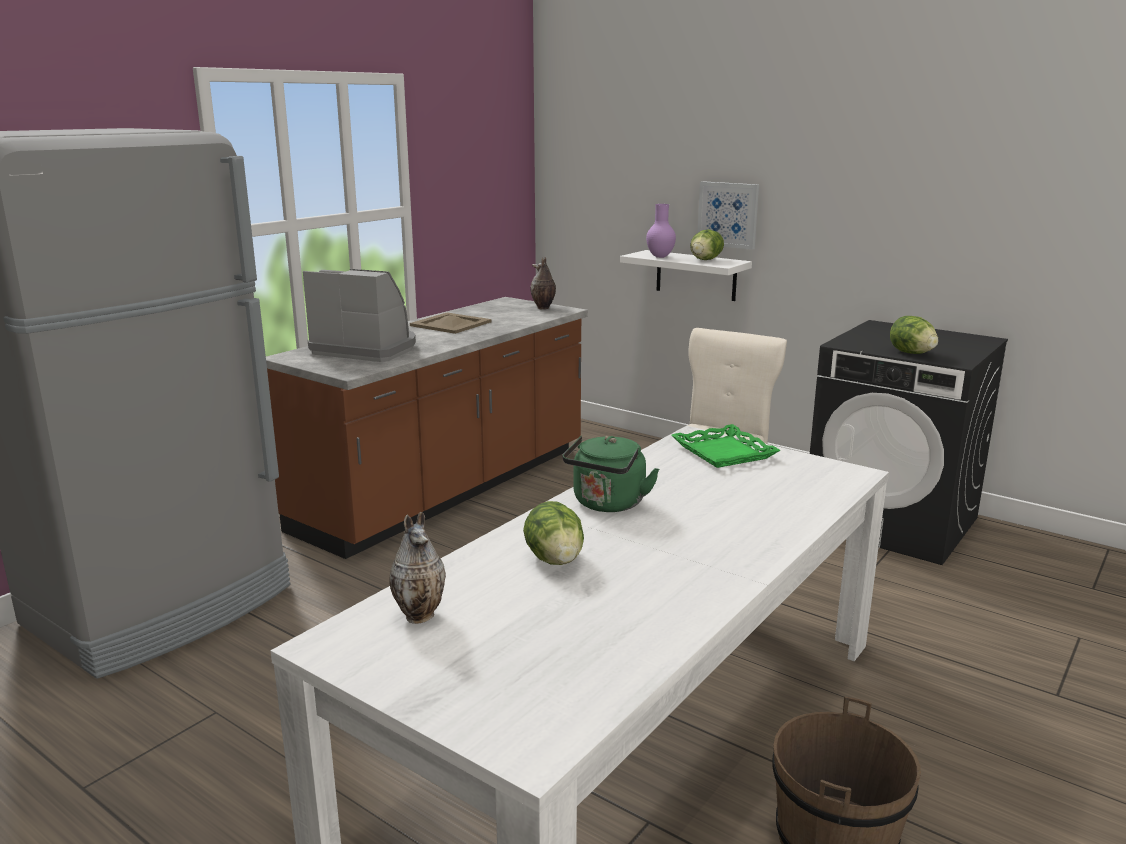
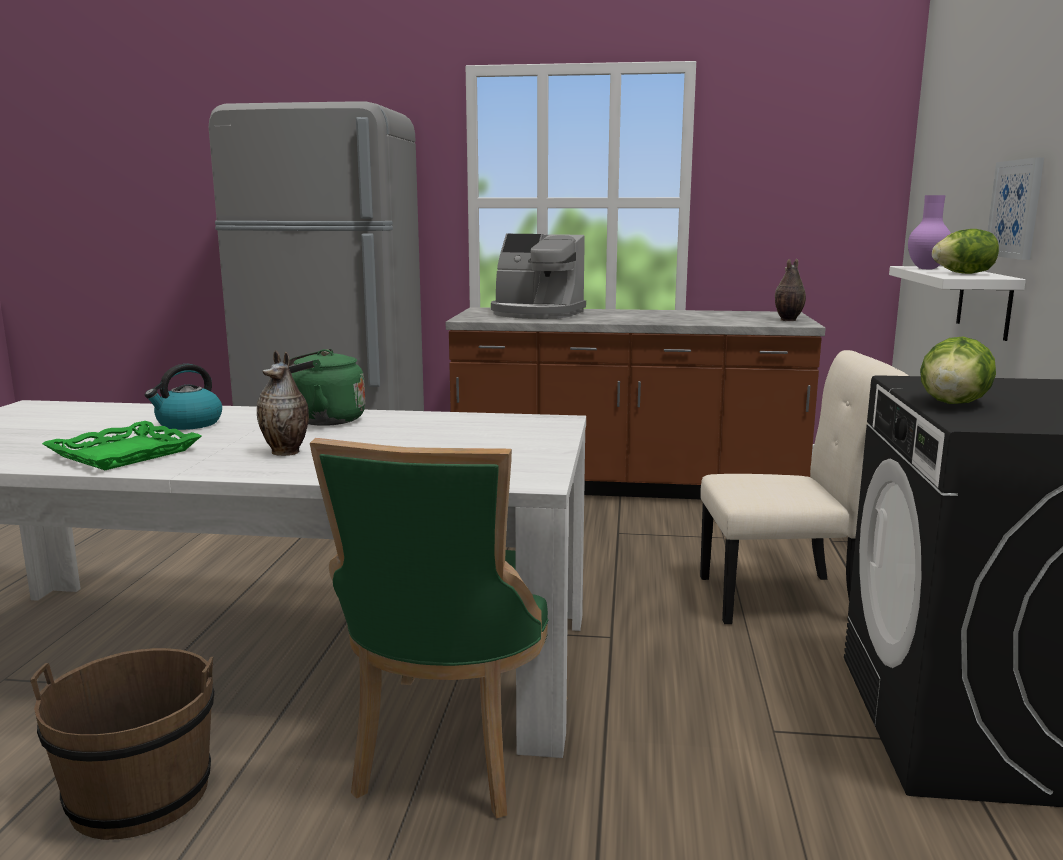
camera: 60 degrees right, 5 degrees down
coffee machine [303,269,416,362] -> coffee machine turned 120 degrees clockwise [491,234,586,319]
vase [389,512,446,624] -> vase moved to [257,350,309,456]
beige tray [410,313,492,334] -> none
lettuce [523,501,584,565] -> kettle [145,364,222,430]
green tray [672,424,781,468] -> green tray moved to [42,421,201,470]
none -> green chair [310,438,549,819]

